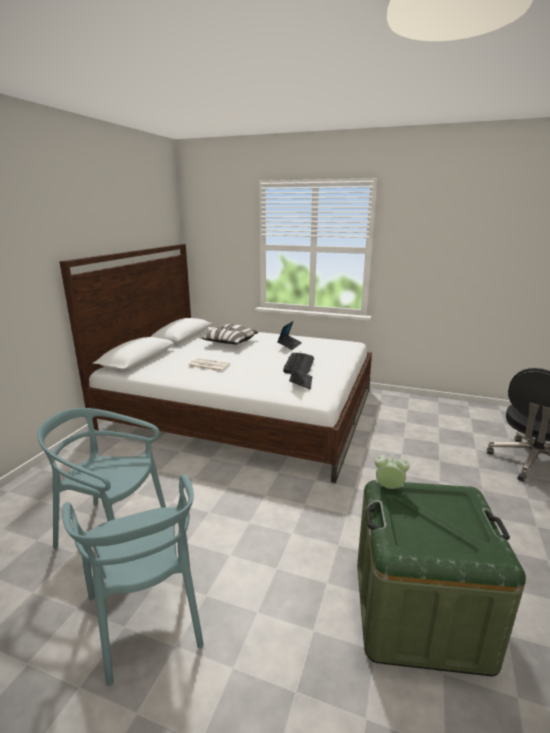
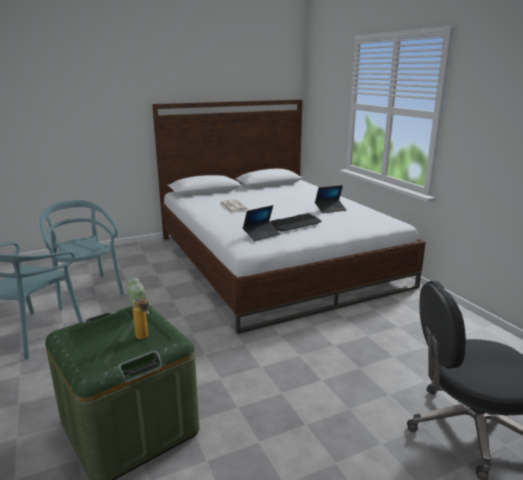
camera: 45 degrees right, 0 degrees up
pillow [201,324,259,344] -> none
none -> bottle [133,296,148,339]

